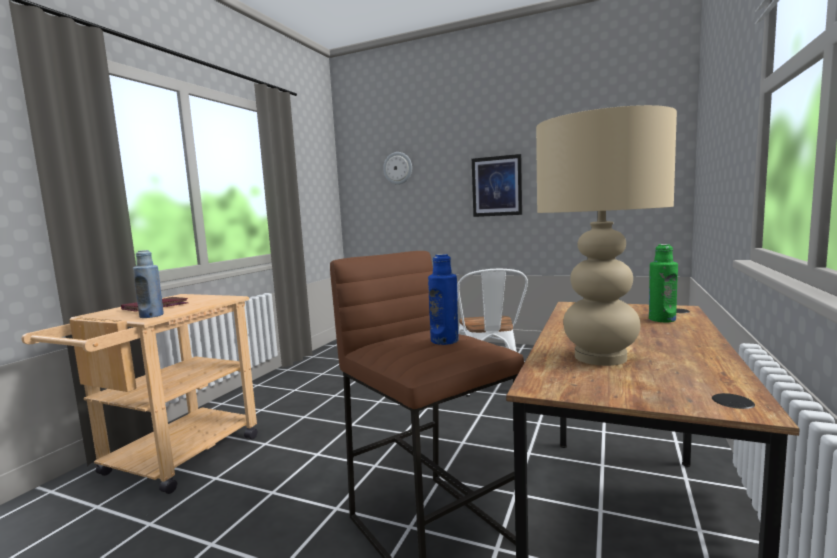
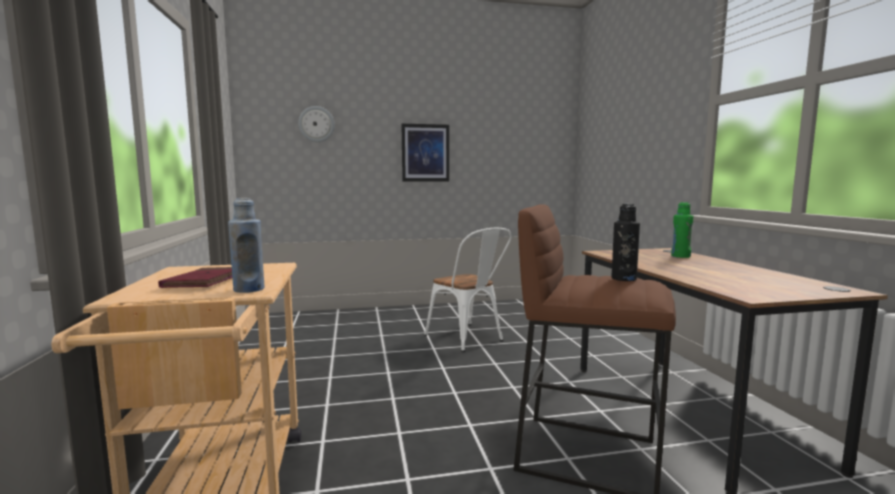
camera: 35 degrees left, 0 degrees up
blue bottle [428,254,459,345] -> black bottle [611,204,640,281]
beige table lamp [536,105,677,366] -> none

